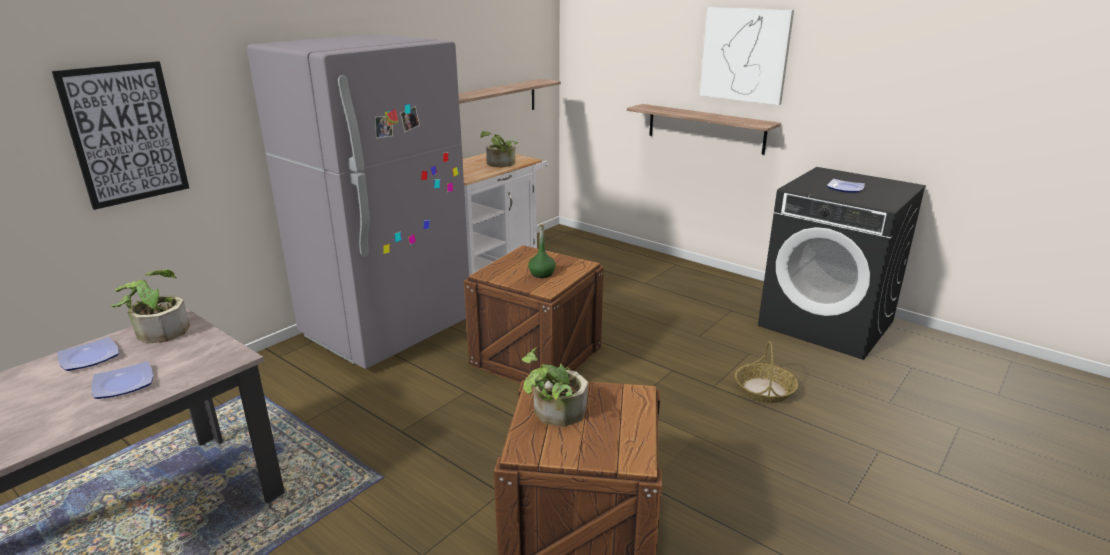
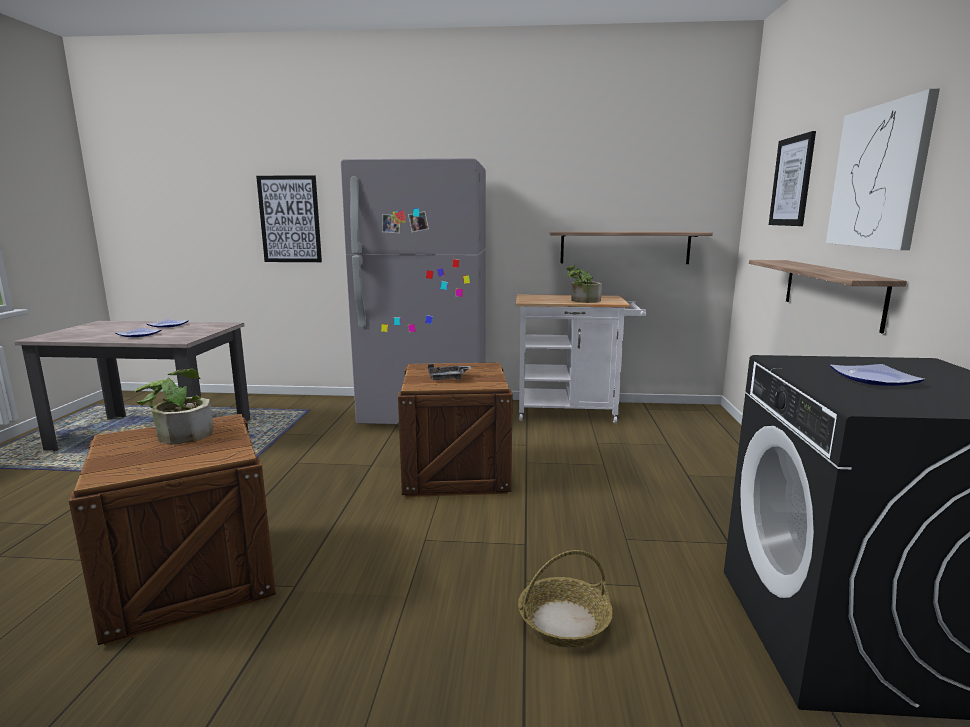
camera: 55 degrees right, 10 degrees down
potted plant [111,269,190,344] -> none
green bottle [528,224,556,278] -> grey tray [428,364,472,380]
none -> picture [769,131,816,226]

